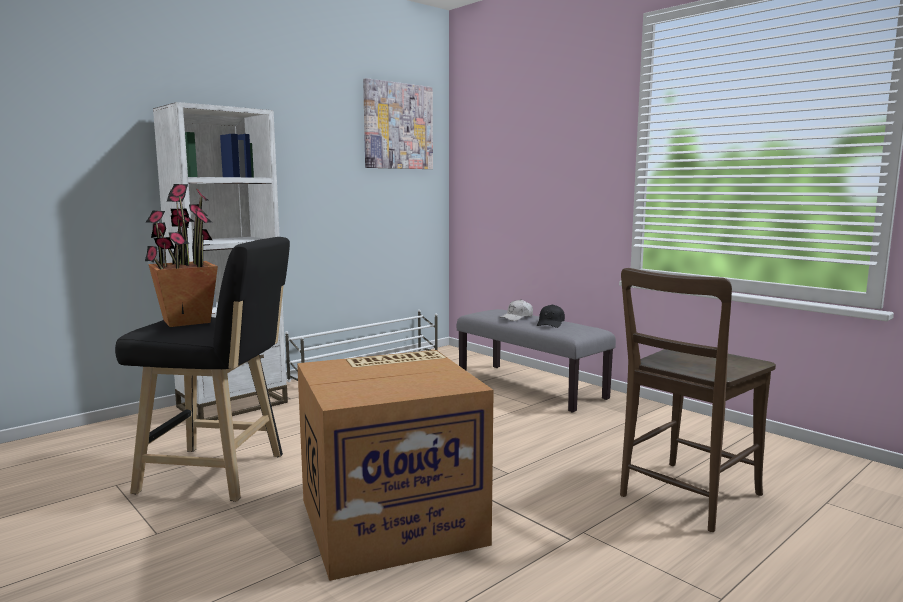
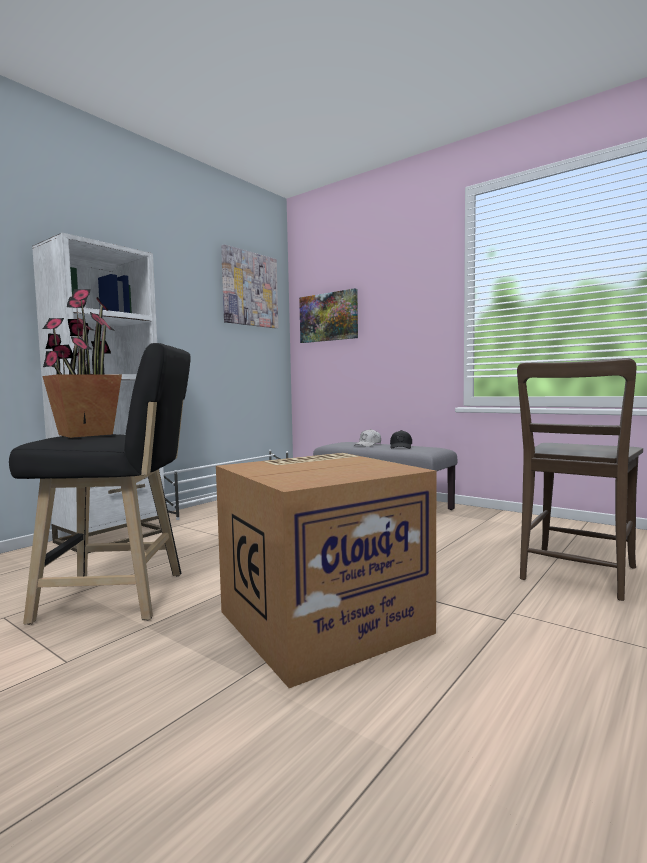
camera: 10 degrees left, 5 degrees down
none -> picture [299,288,358,343]

